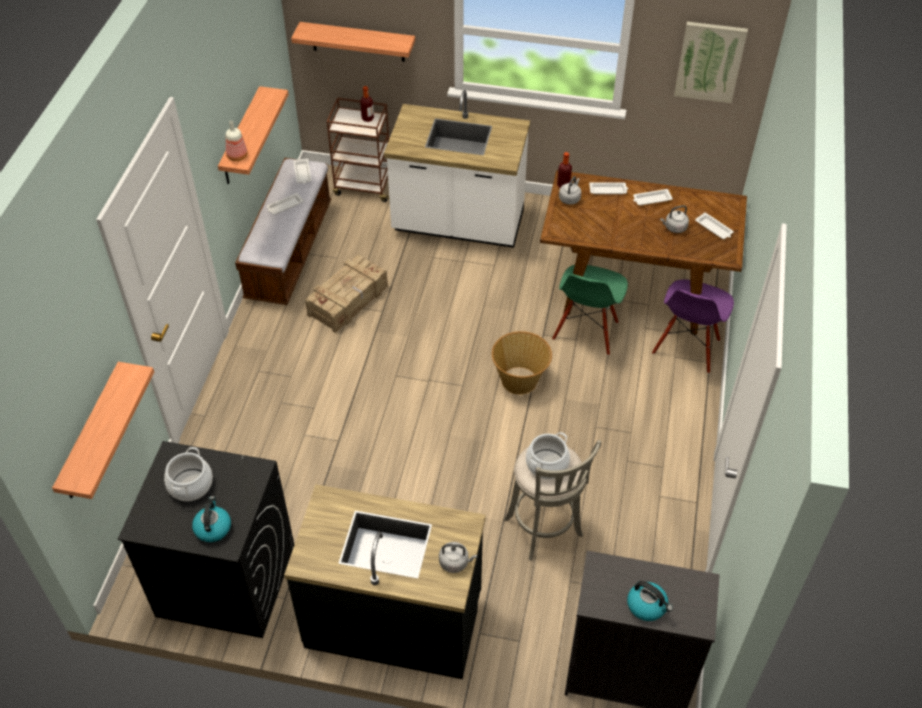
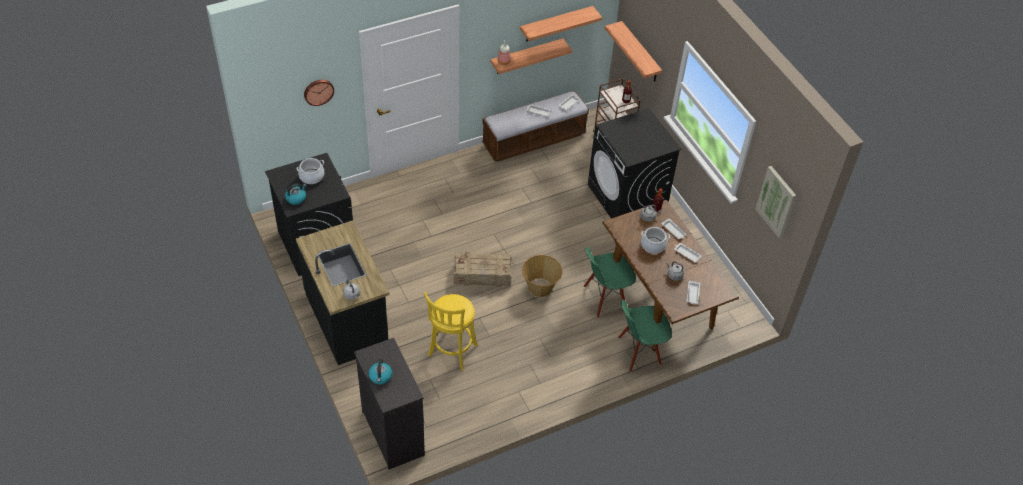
camera: 50 degrees right, 0 degrees up
shelf [52,362,154,499] -> shelf moved to [520,6,602,42]
crate [305,254,388,333] -> crate moved to [454,251,511,287]
white counter [384,90,530,248] -> black washing machine [588,108,681,219]
grey stool [504,440,601,561] -> yellow stool [424,292,478,370]
cooking pot [526,432,570,480] -> cooking pot moved to [641,227,670,254]
purple chair [652,279,734,374] -> green chair [618,299,672,372]
none -> wall clock [304,80,334,106]

